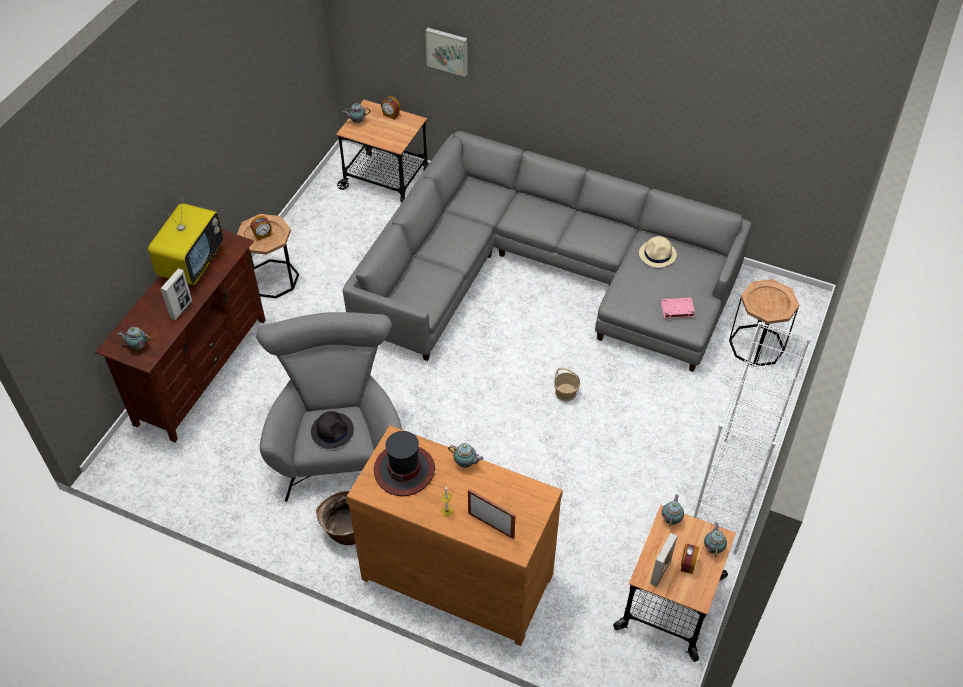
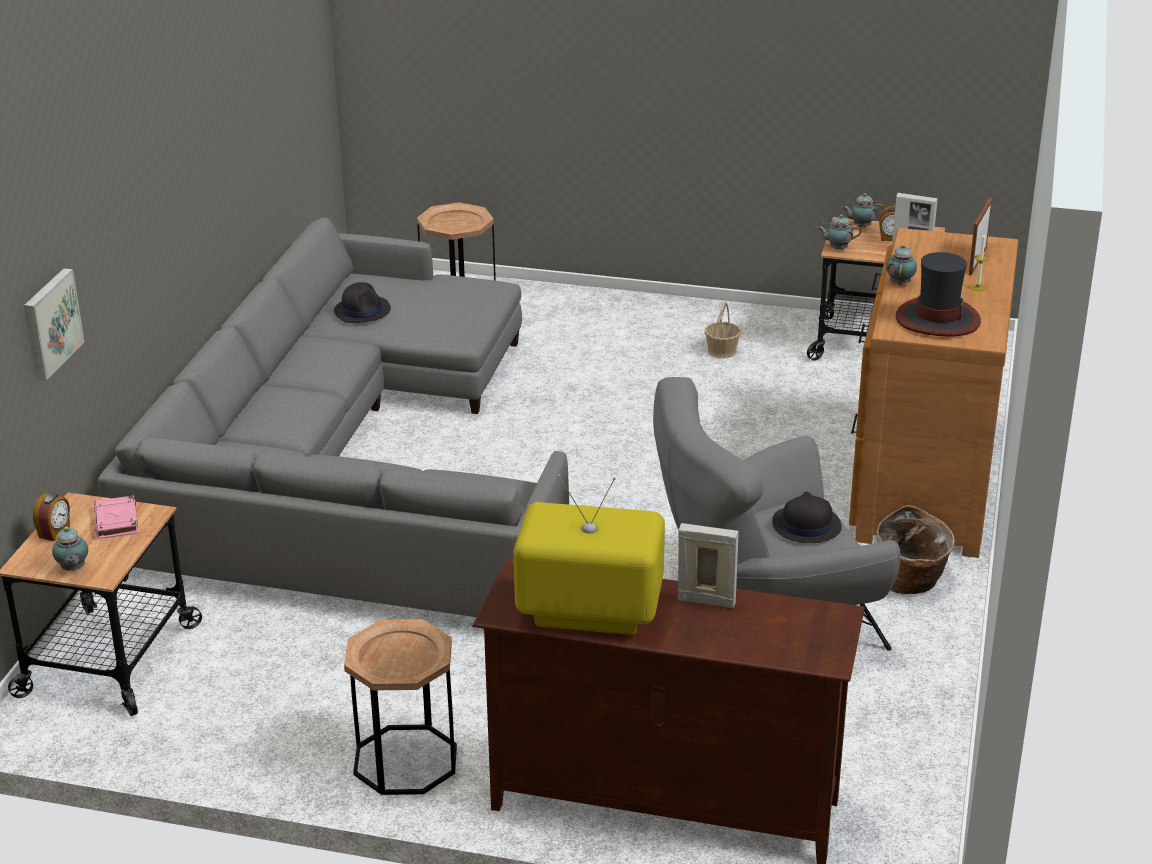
camera: 100 degrees left, 20 degrees down
teapot [117,327,152,350] -> none
alarm clock [250,216,272,240] -> none
basket [553,368,580,402] -> basket moved to [705,302,741,359]
beige hat [639,236,677,268] -> black hat [334,282,391,323]
pink book [661,298,695,319] -> pink book moved to [94,496,138,539]
white bookcase [694,322,811,554] -> none

